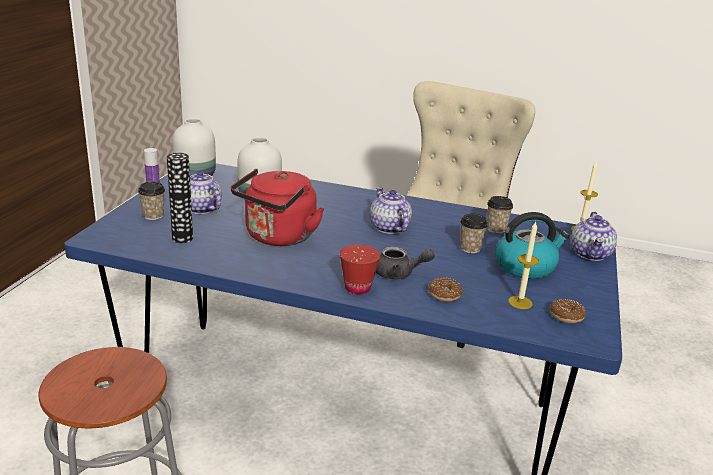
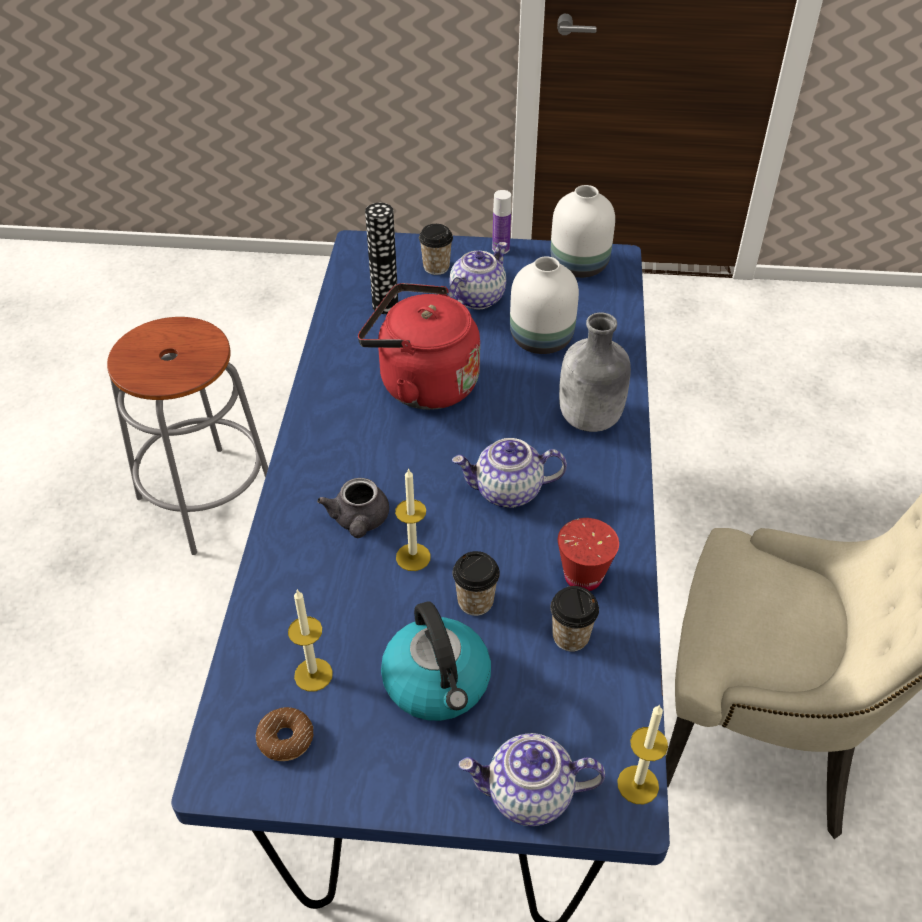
camera: 80 degrees right, 20 degrees up
red cup [340,245,380,294] -> red cup moved to [558,518,619,591]
teapot [370,187,412,234] -> teapot turned 150 degrees counterclockwise [452,438,567,508]
donut [428,277,463,301] -> none
none -> candle [395,468,431,571]
none -> grey bottle [559,312,631,432]

